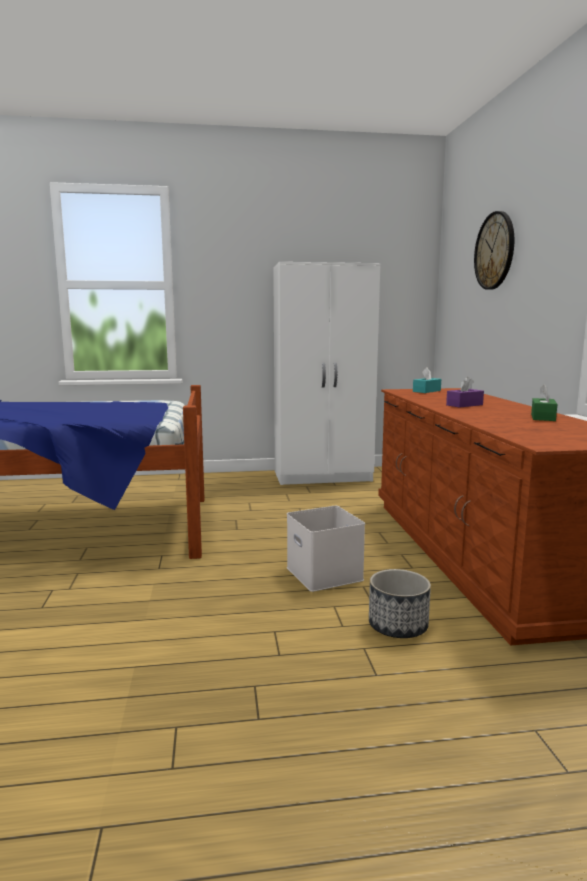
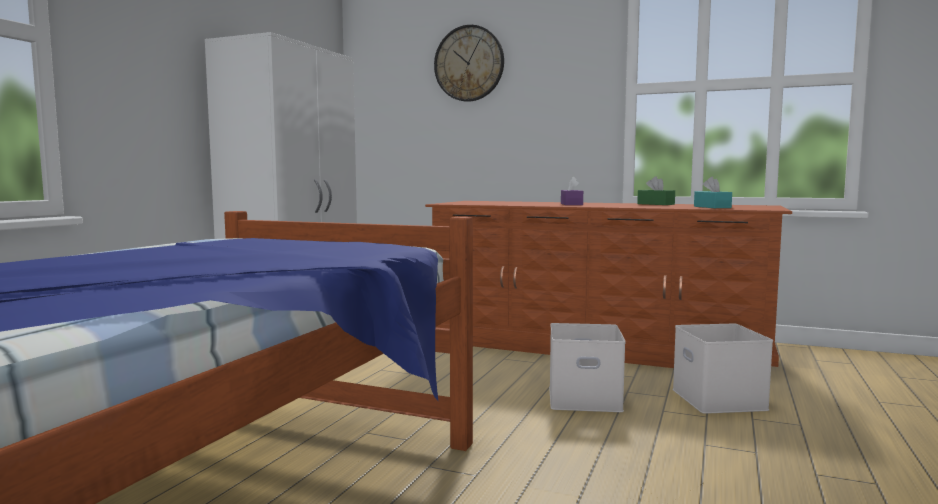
camera: 60 degrees left, 5 degrees down
planter [369,569,431,638] -> white storage box [672,324,773,414]
turquoise tissue box [413,368,441,393] -> turquoise tissue box moved to [694,176,732,208]

